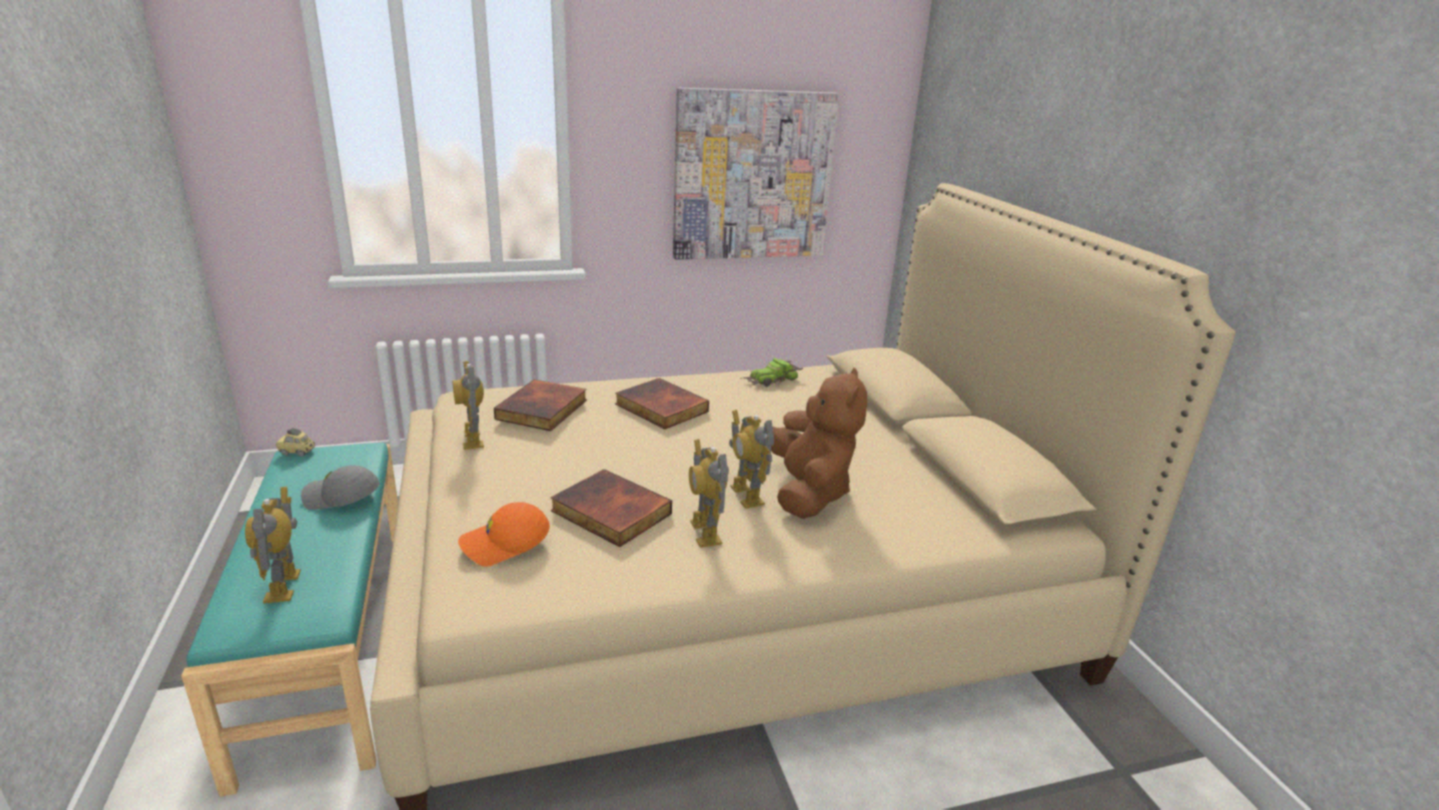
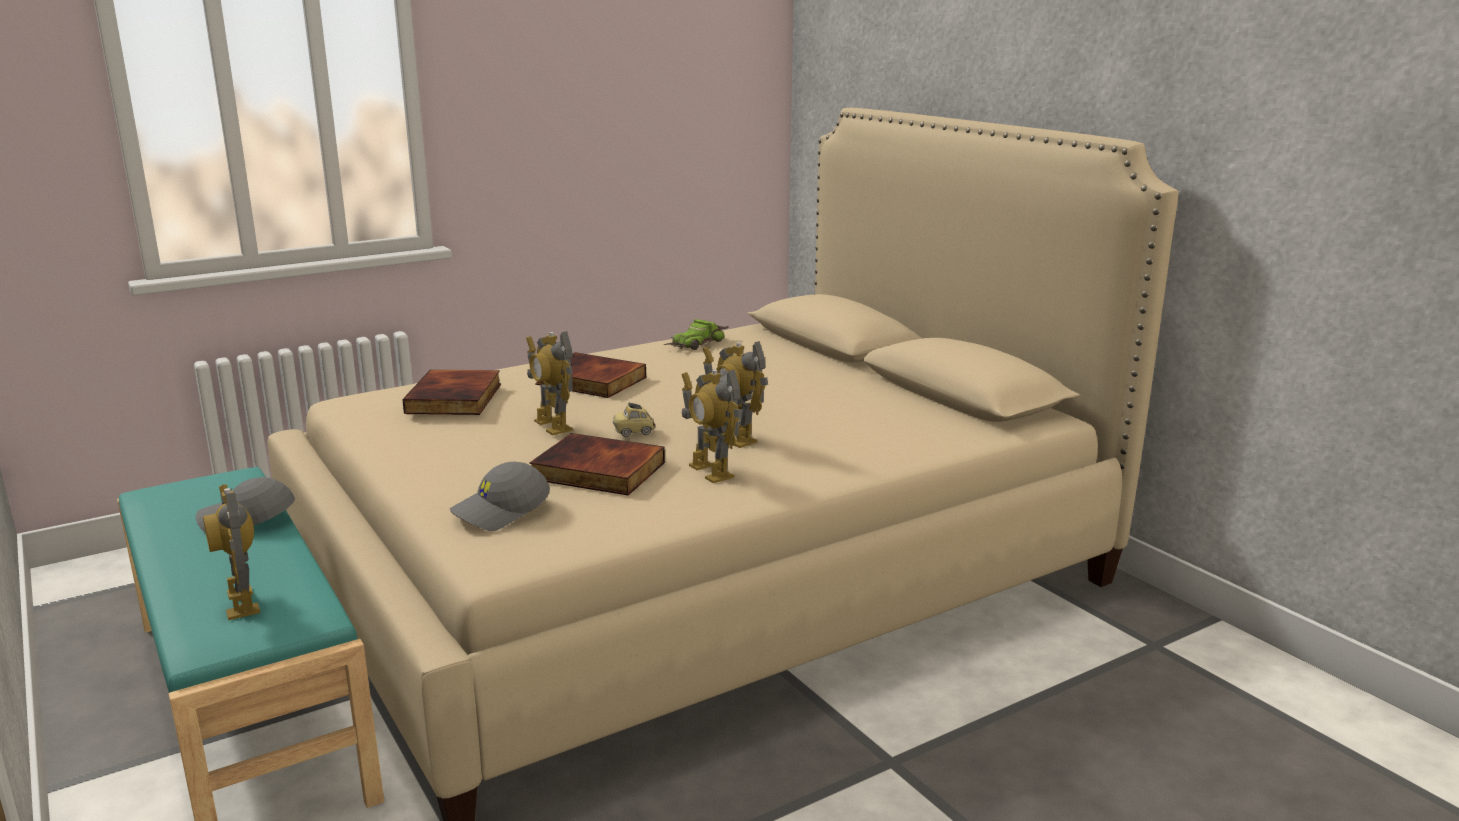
camera: 15 degrees left, 5 degrees down
toy car [276,428,316,456] -> toy car moved to [613,403,655,437]
toy robot [452,361,484,450] -> toy robot moved to [526,331,573,435]
orange cap [458,502,550,567] -> grey cap [450,462,550,531]
picture [673,88,839,260] -> none
brown plush toy [771,368,867,519] -> none

